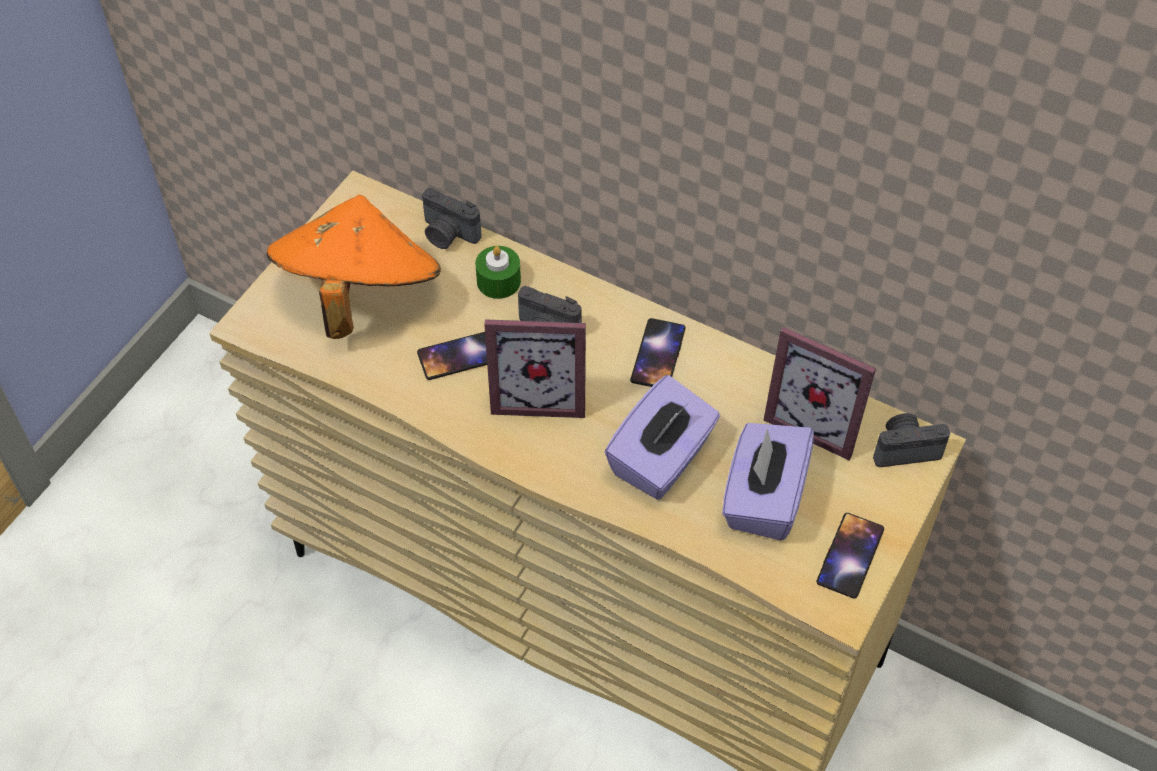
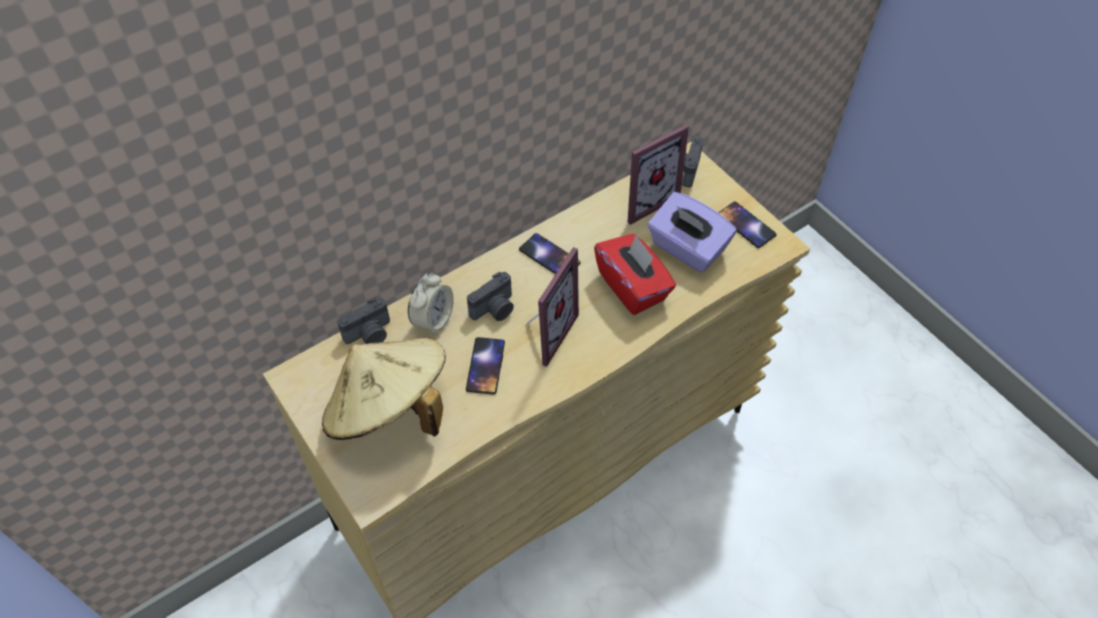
camera: 65 degrees left, 0 degrees up
orange hat [267,195,441,339] -> beige hat [322,337,446,440]
green candle [475,246,521,299] -> alarm clock [408,273,454,336]
purple tissue box [604,375,720,500] -> red tissue box [594,233,676,315]

